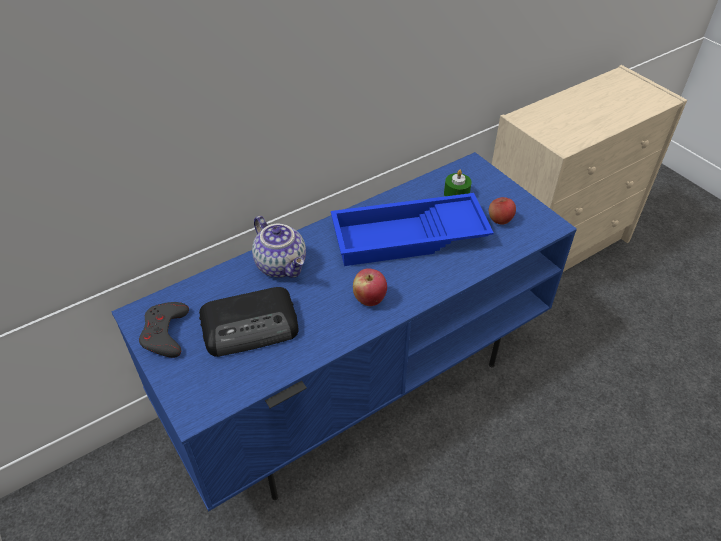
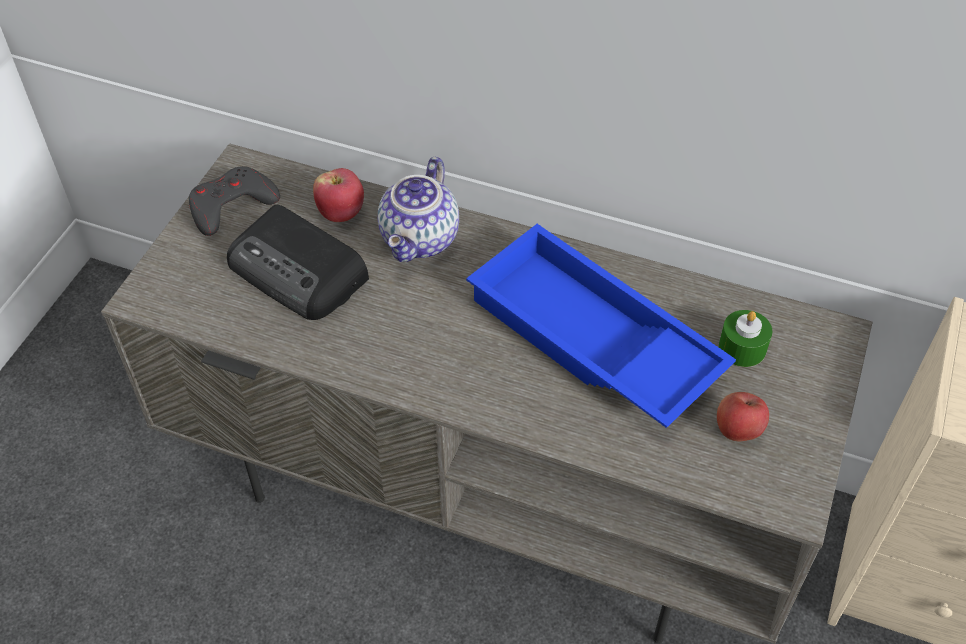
camera: 55 degrees right, 5 degrees up
blue tv stand [112,152,577,511] -> grey tv stand [101,143,873,644]
apple [353,268,387,306] -> apple moved to [313,168,364,222]

